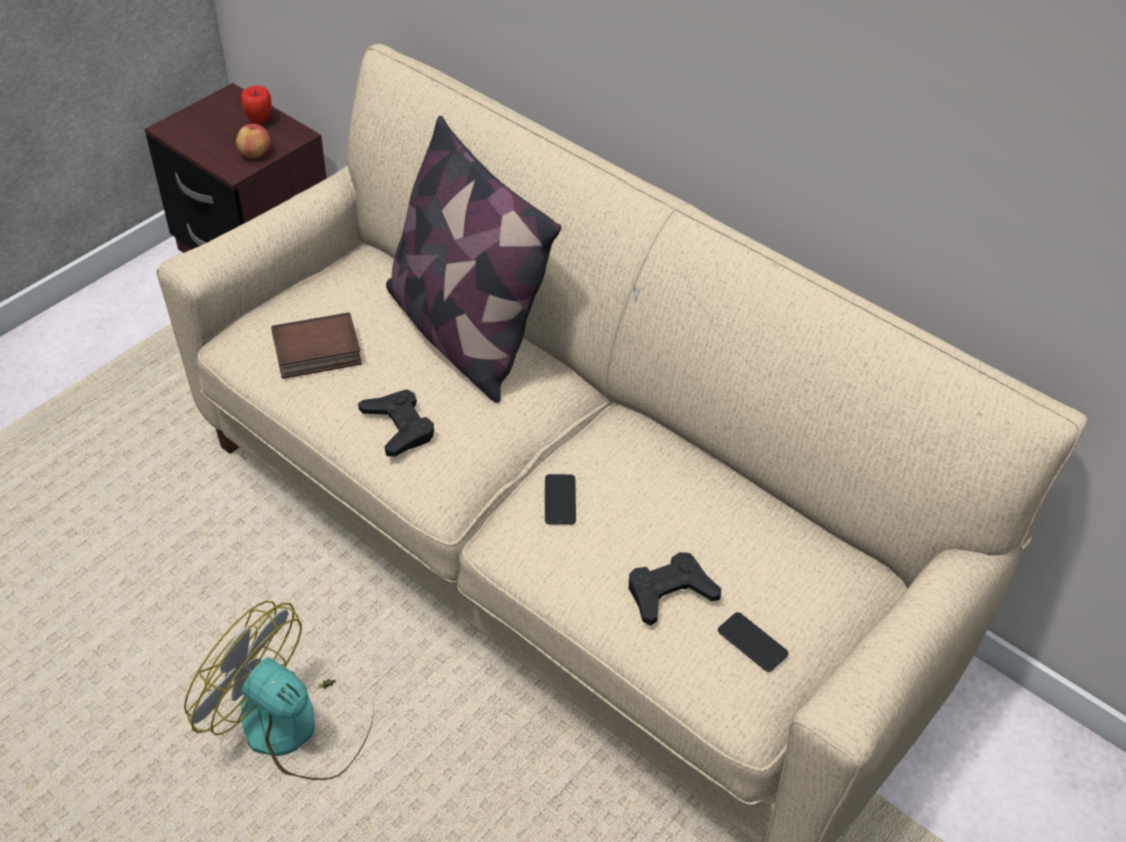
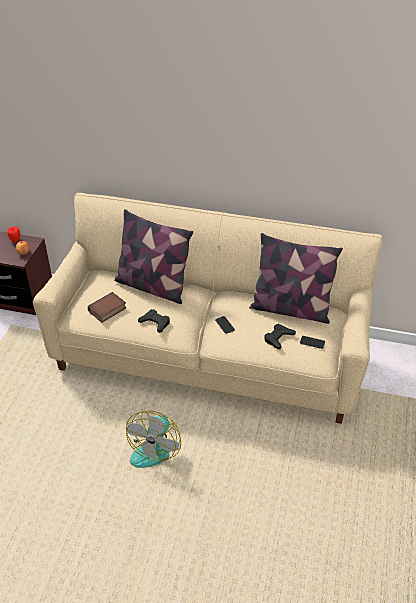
camera: 25 degrees left, 5 degrees down
fan [184,601,374,780] -> fan turned 75 degrees counterclockwise [126,410,181,468]
none -> pillow [249,233,343,324]

